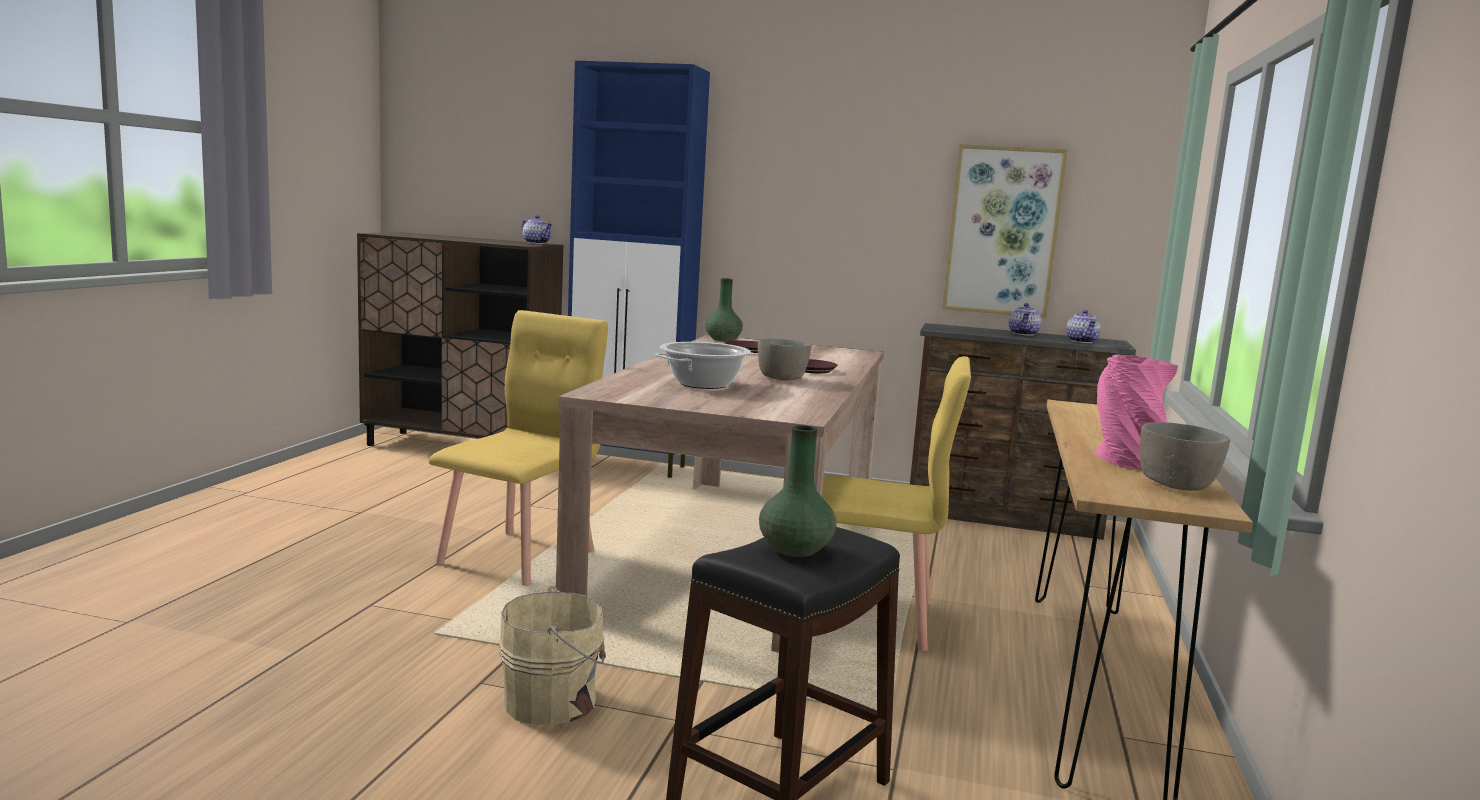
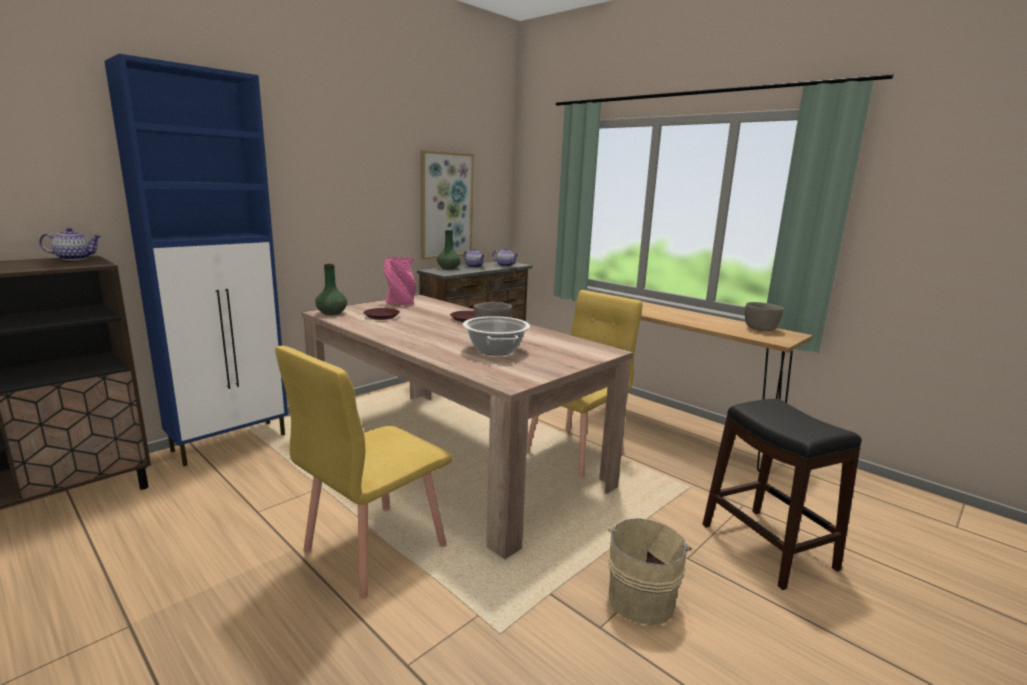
camera: 60 degrees left, 5 degrees up
yellow chair [429,310,608,586] -> yellow chair turned 105 degrees counterclockwise [275,346,453,599]
green vase [759,425,836,557] -> green vase moved to [437,230,461,270]
pink vase [1095,354,1178,471] -> pink vase moved to [384,257,416,305]

